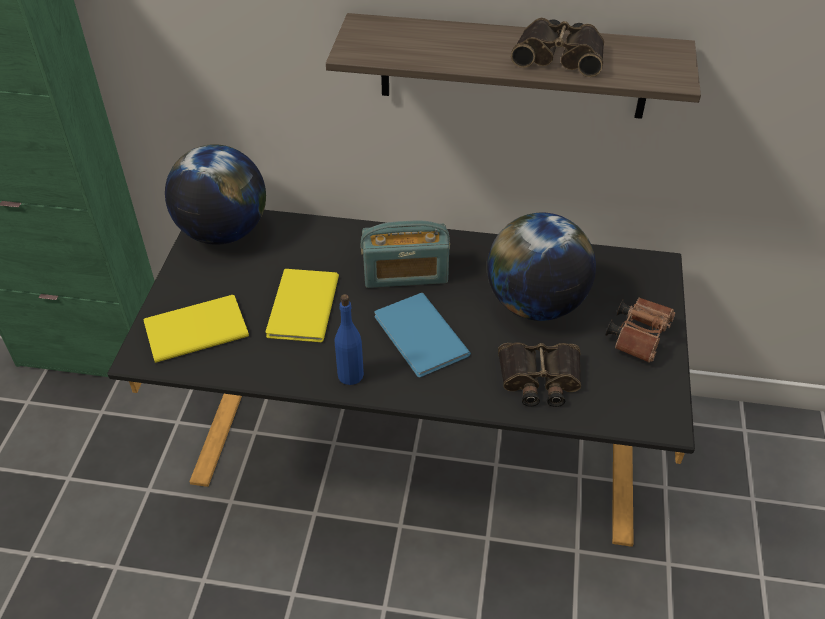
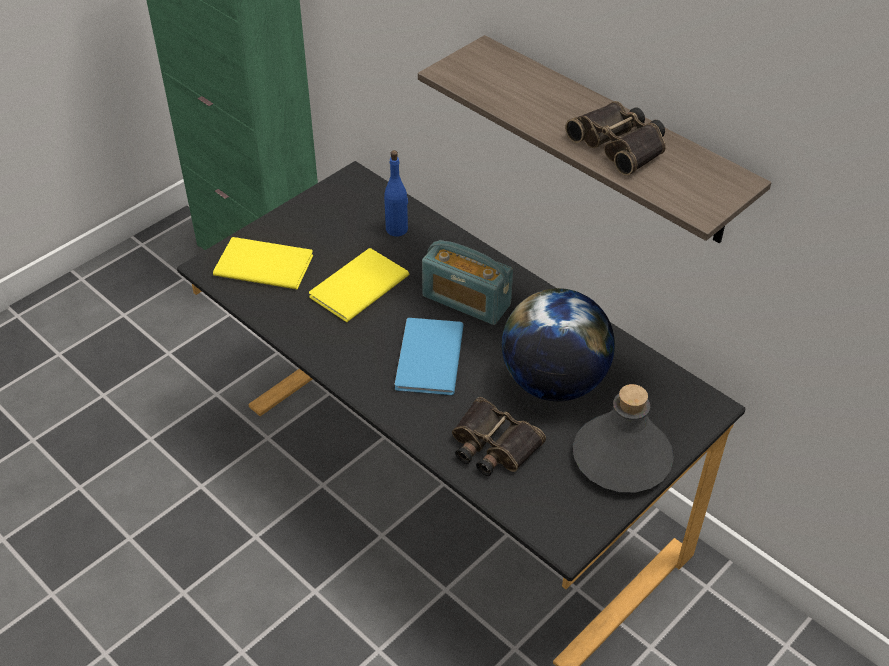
camera: 35 degrees right, 0 degrees up
globe [165,144,266,245] -> none
blue bottle [335,294,364,385] -> blue bottle moved to [384,150,408,236]
brown binoculars [606,297,676,363] -> grey bottle [573,384,674,492]

